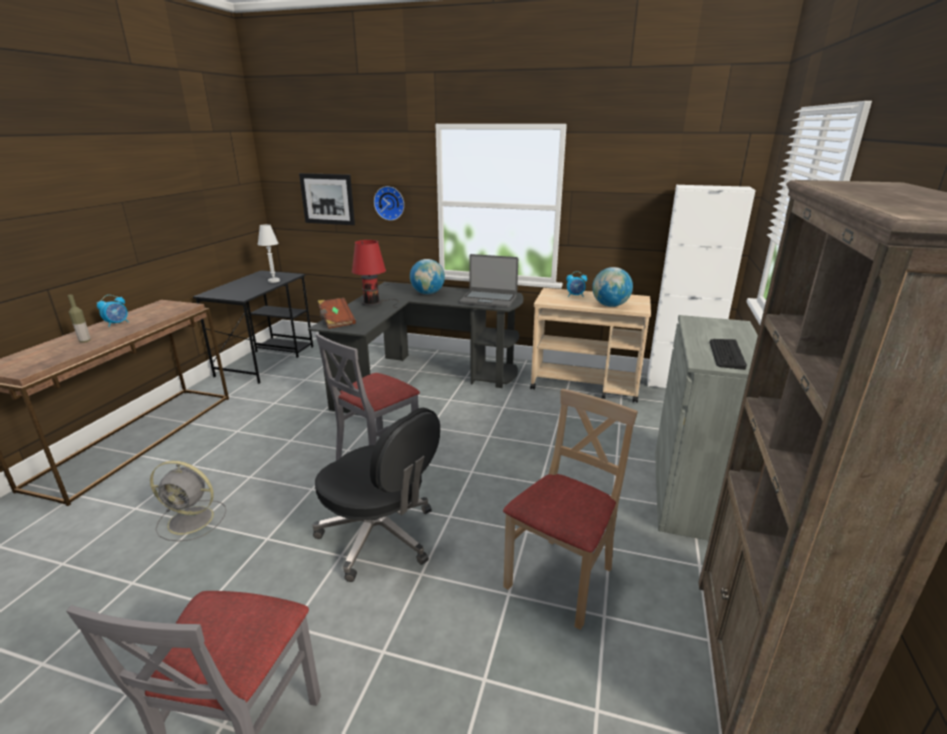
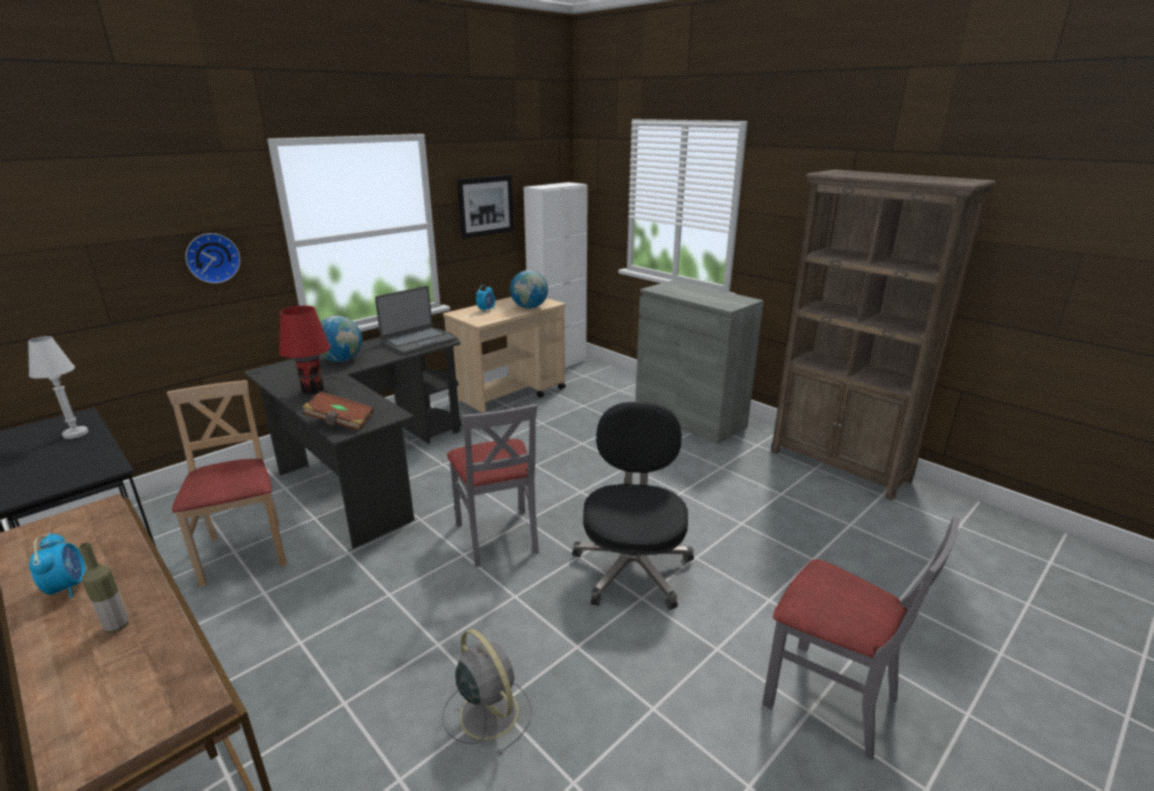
camera: 60 degrees left, 0 degrees up
grey fan [150,461,226,541] -> grey fan turned 75 degrees counterclockwise [442,629,532,755]
picture [299,173,355,225] -> picture moved to [457,175,514,239]
black office chair [312,408,440,582] -> black office chair turned 60 degrees counterclockwise [572,402,694,610]
beige chair [503,389,638,630] -> beige chair moved to [167,380,286,587]
keyboard [710,339,747,370] -> none

